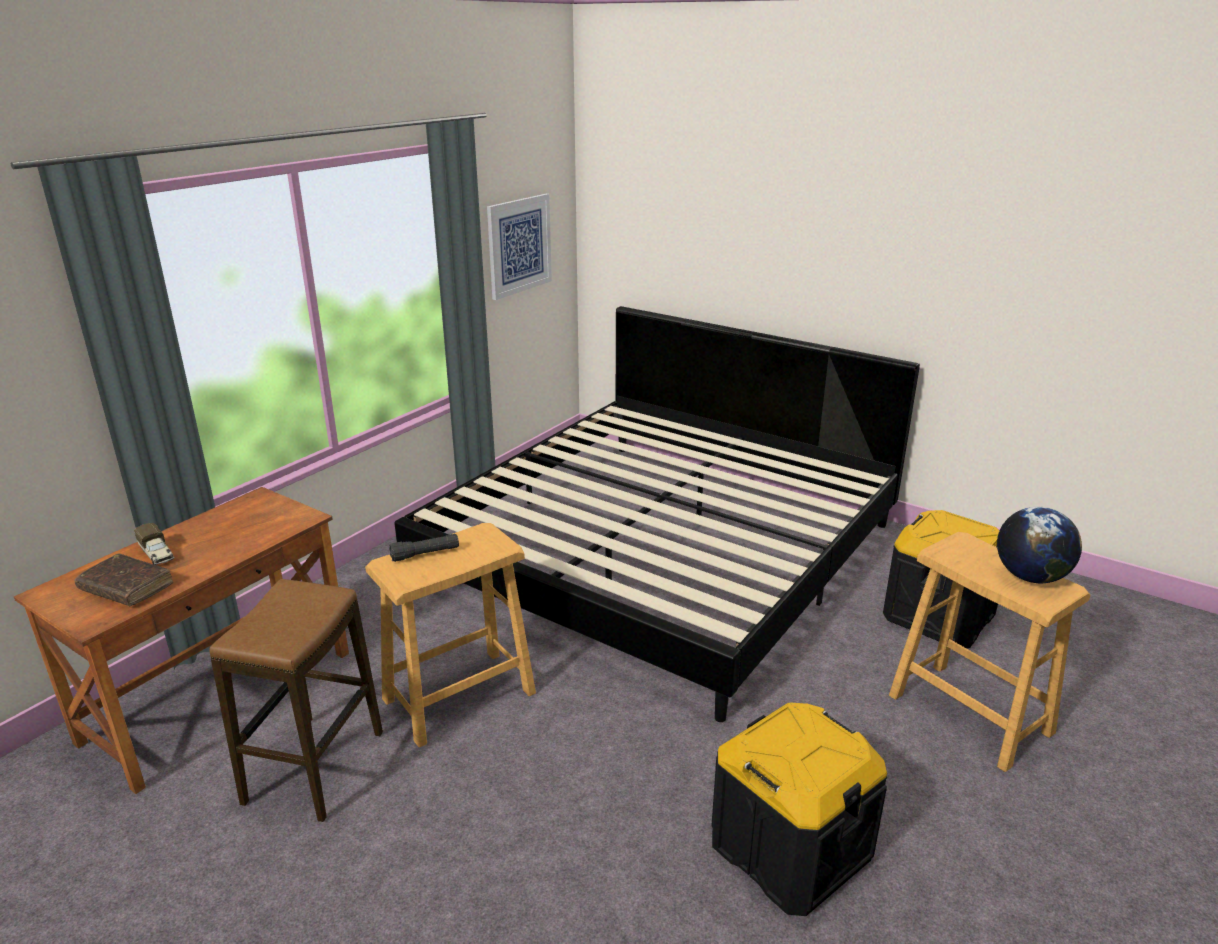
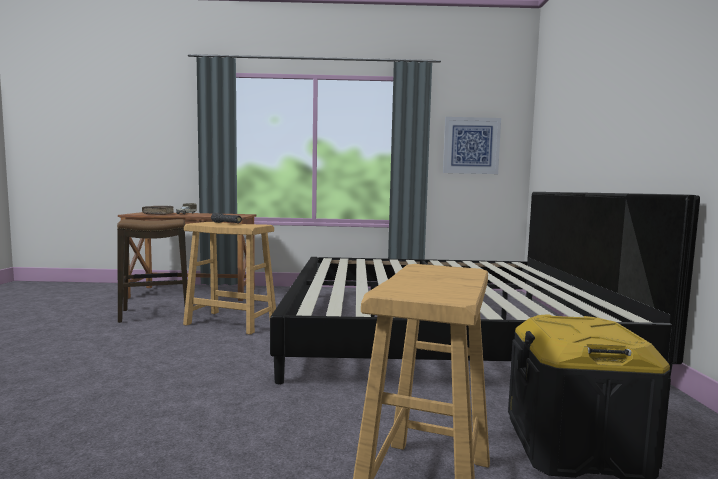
camera: 55 degrees right, 20 degrees down
black storage box [712,702,887,916] -> none
globe [997,507,1082,583] -> none

